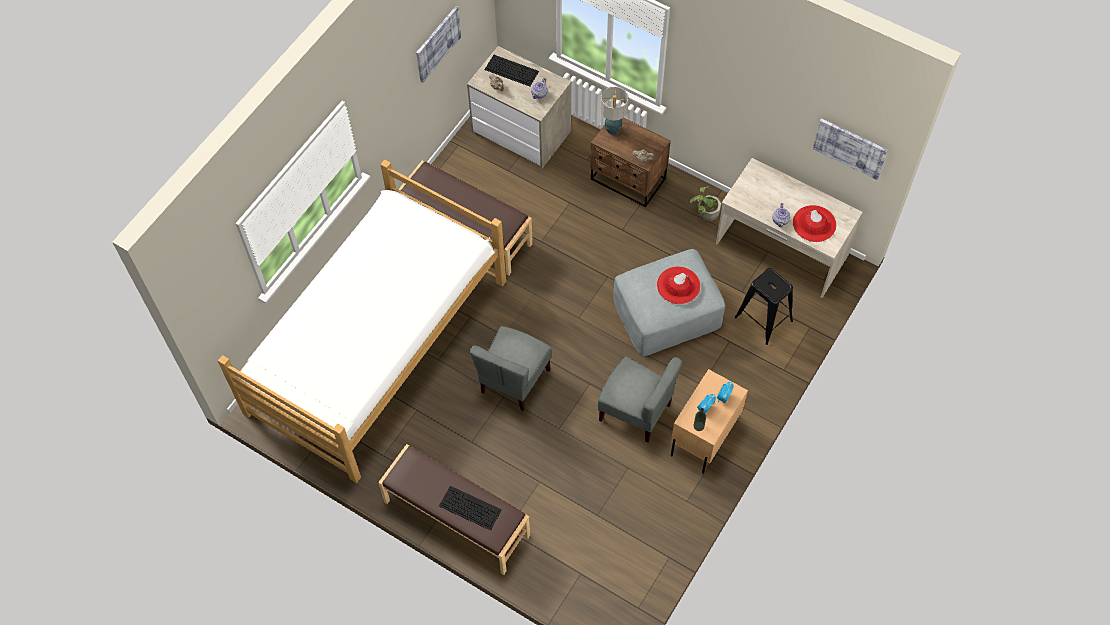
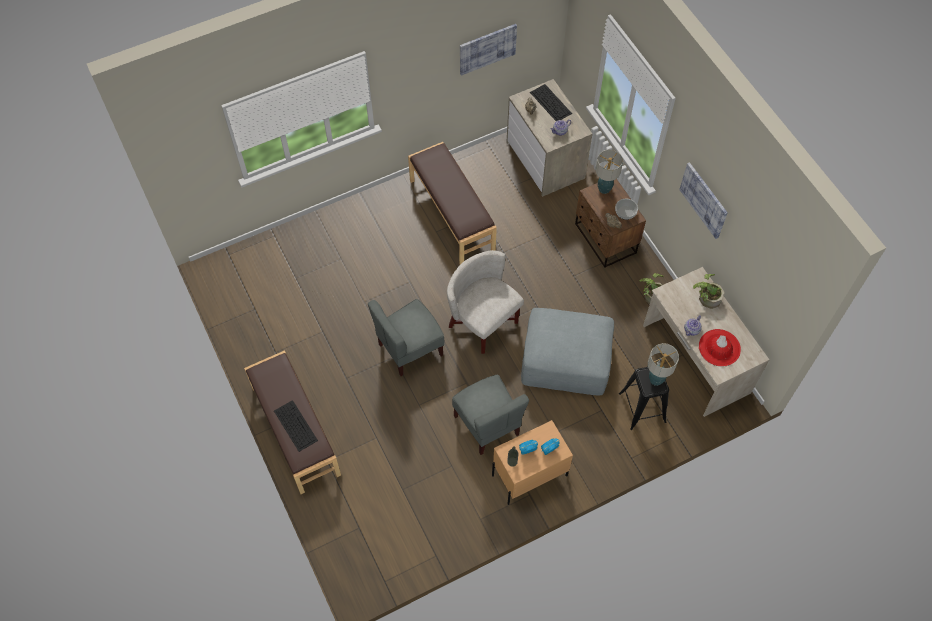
camera: 30 degrees right, 0 degrees up
bed [218,160,506,483] -> none
red hat [657,266,700,304] -> none
picture [813,118,888,180] -> picture moved to [679,162,728,239]
none -> white armchair [447,250,524,354]
none -> bowl [615,199,638,220]
none -> table lamp [648,343,679,386]
none -> potted plant [693,274,725,309]

